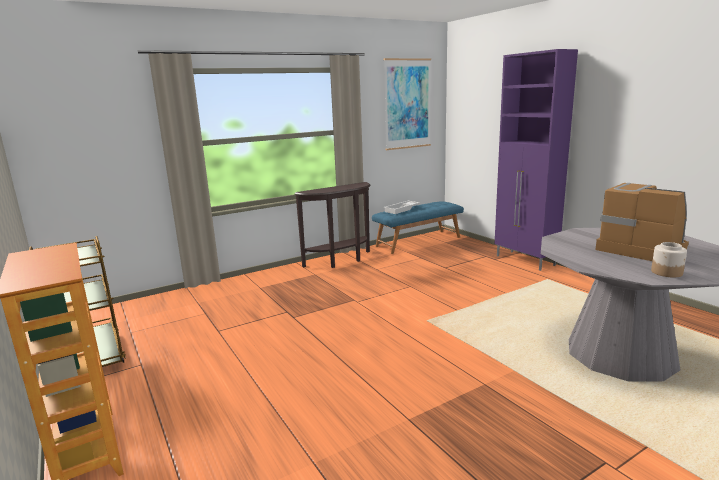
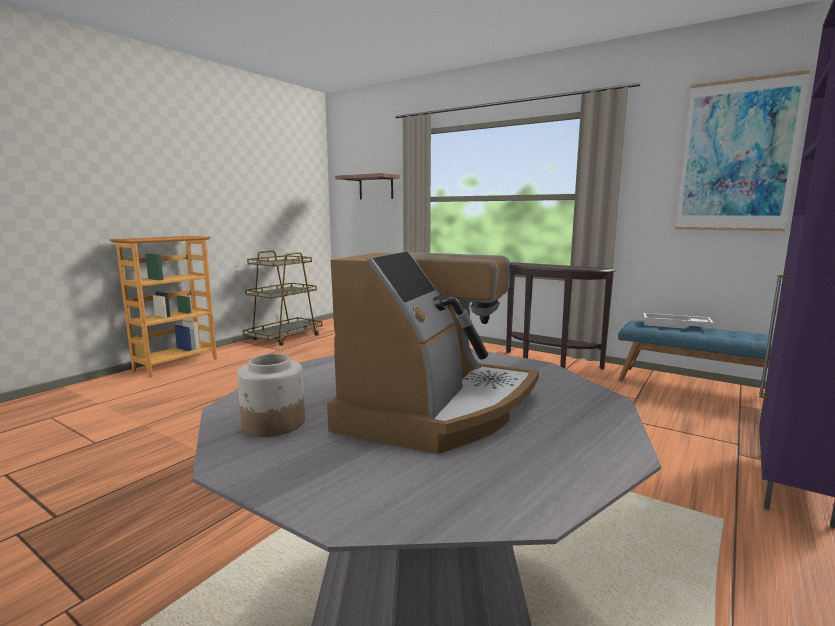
camera: 65 degrees right, 5 degrees down
none -> shelf [335,173,400,199]

